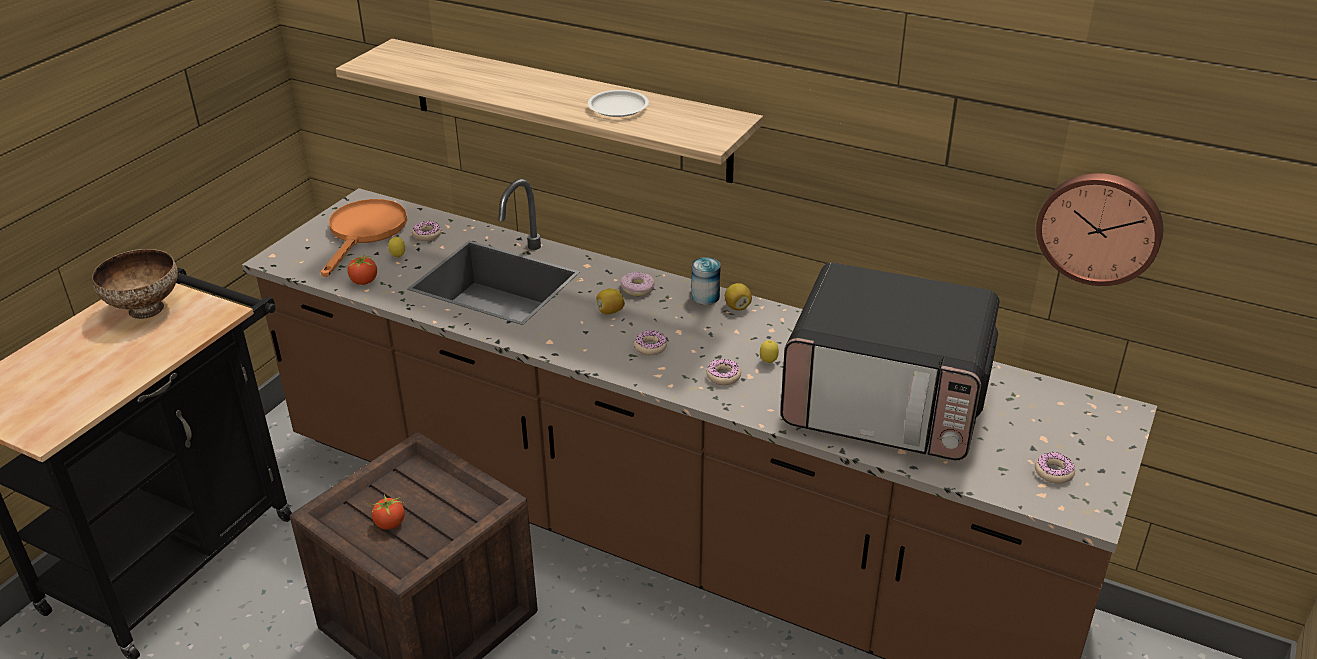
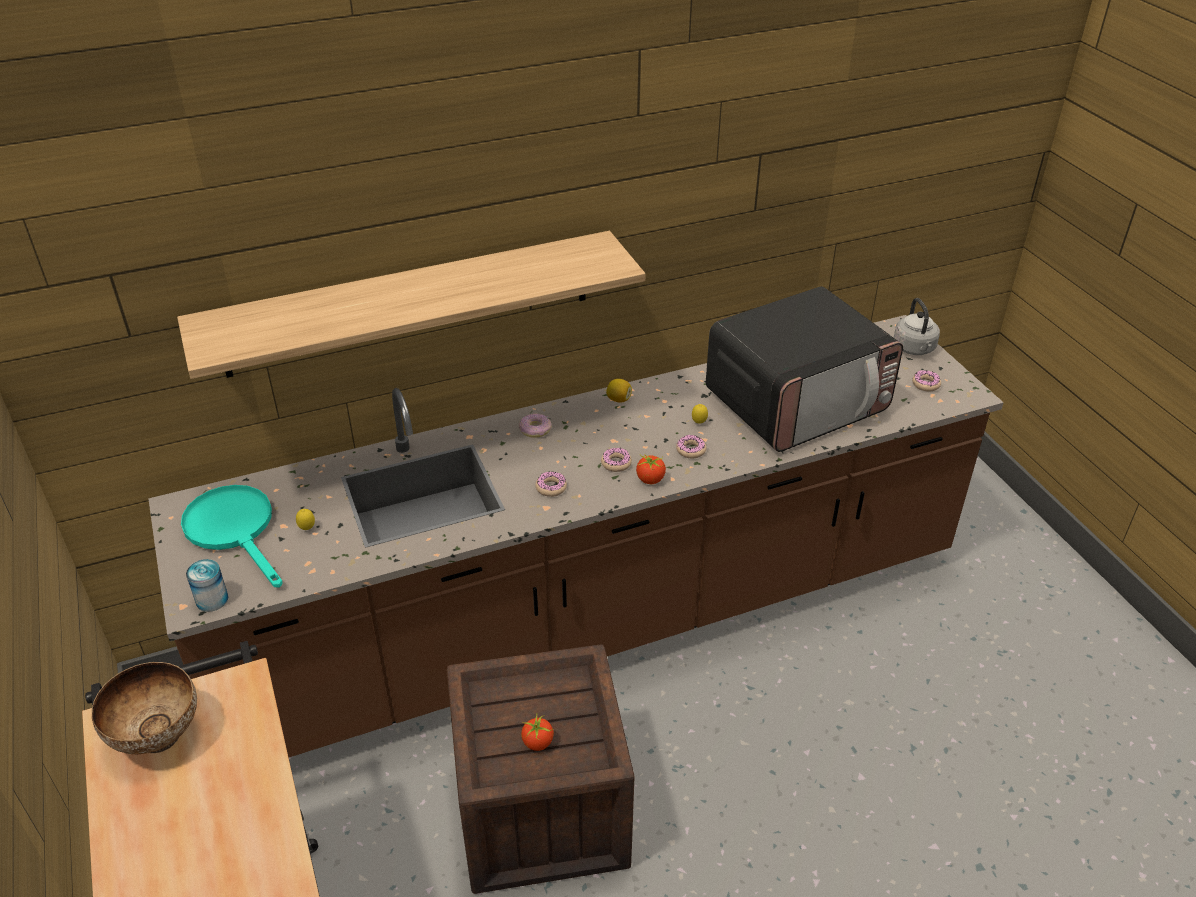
camera: 50 degrees left, 5 degrees up
orange frying pan [321,199,407,277] -> turquoise frying pan [181,485,283,587]
tomato [347,253,377,285] -> tomato moved to [636,455,666,484]
donut [412,221,441,241] -> donut moved to [535,472,567,497]
white plate [588,90,649,117] -> none
lemon [596,289,625,314] -> none
can [691,257,721,305] -> can moved to [186,559,228,612]
wall clock [1036,173,1163,286] -> none
none -> grey kettle [894,298,940,355]

